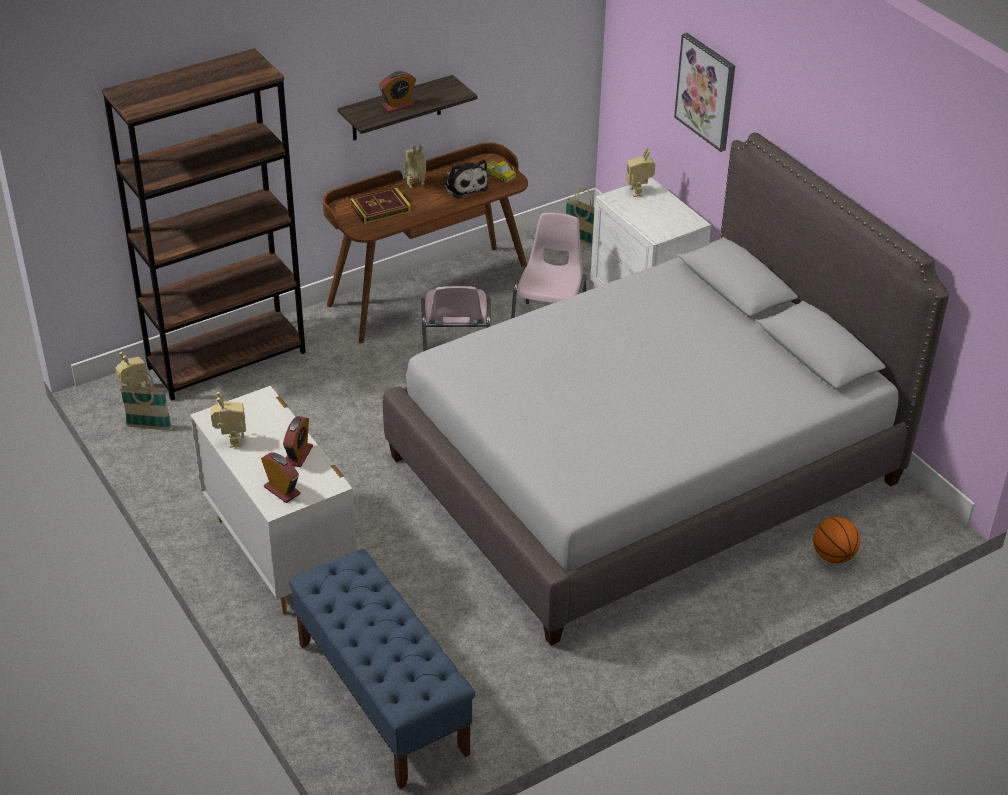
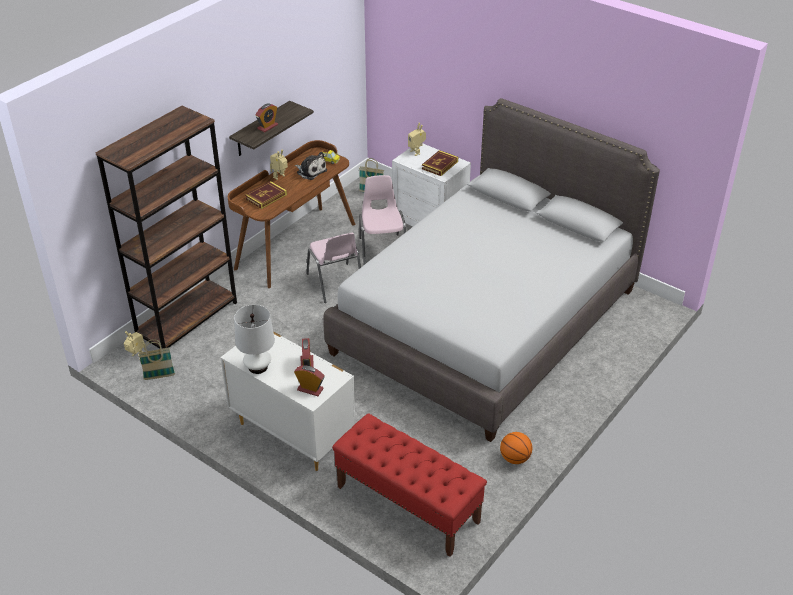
camera: 20 degrees left, 0 degrees up
toy robot [210,392,246,448] -> white table lamp [234,305,275,374]
blue bench [289,549,475,789] -> red bench [332,413,487,557]
picture [674,33,735,152] -> none
basketball [813,517,860,564] -> basketball moved to [500,432,532,464]
none -> book [422,150,458,176]

